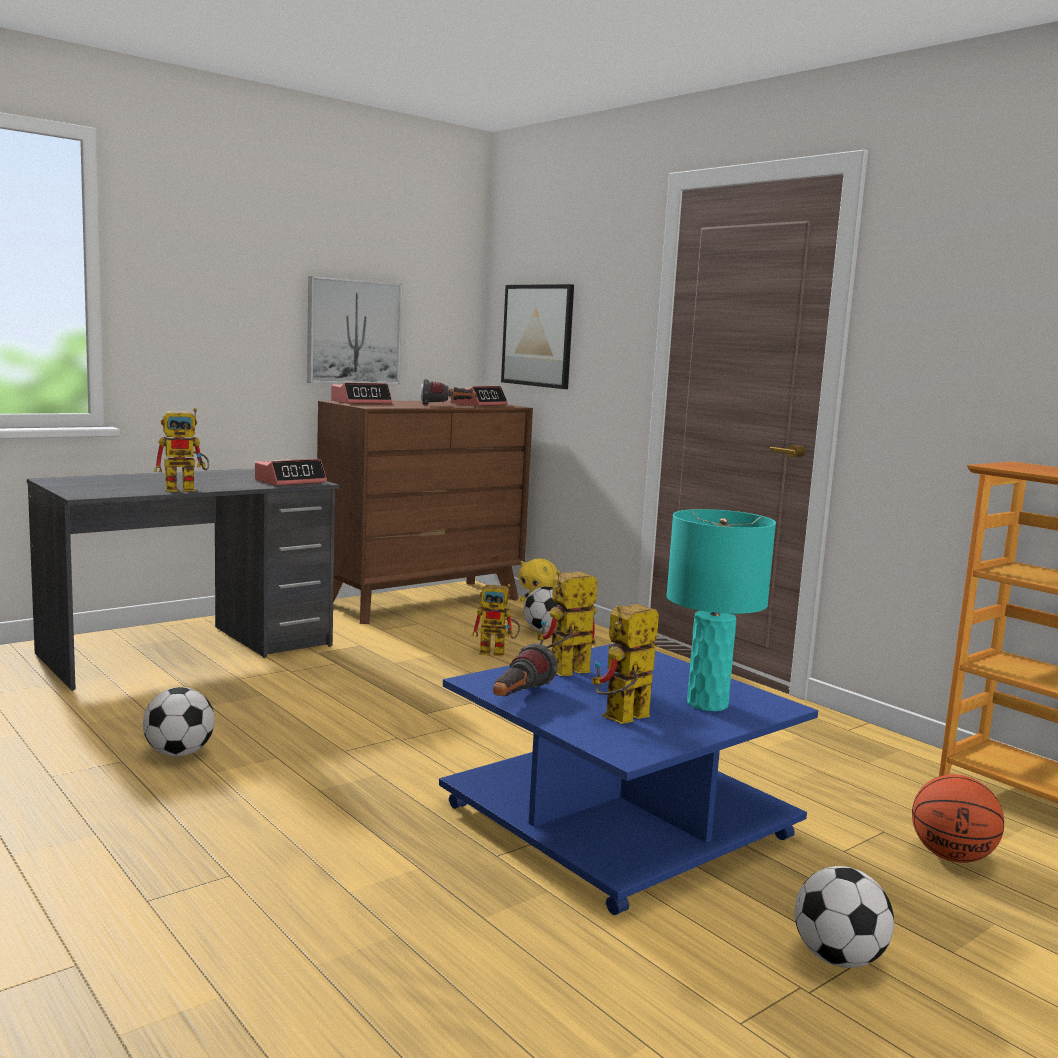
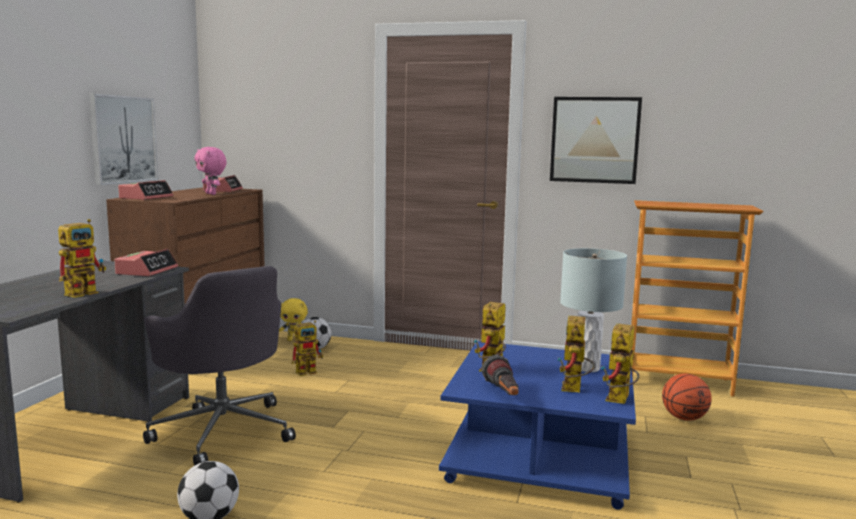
camera: 35 degrees left, 0 degrees up
flashlight [420,379,477,405] -> pink plush toy [194,147,227,195]
picture [501,284,574,389] -> picture moved to [550,97,642,184]
turquoise table lamp [666,509,776,711] -> grey table lamp [560,248,627,372]
football [795,866,894,968] -> none
none -> grey office chair [143,266,296,466]
none -> toy robot [601,323,639,404]

